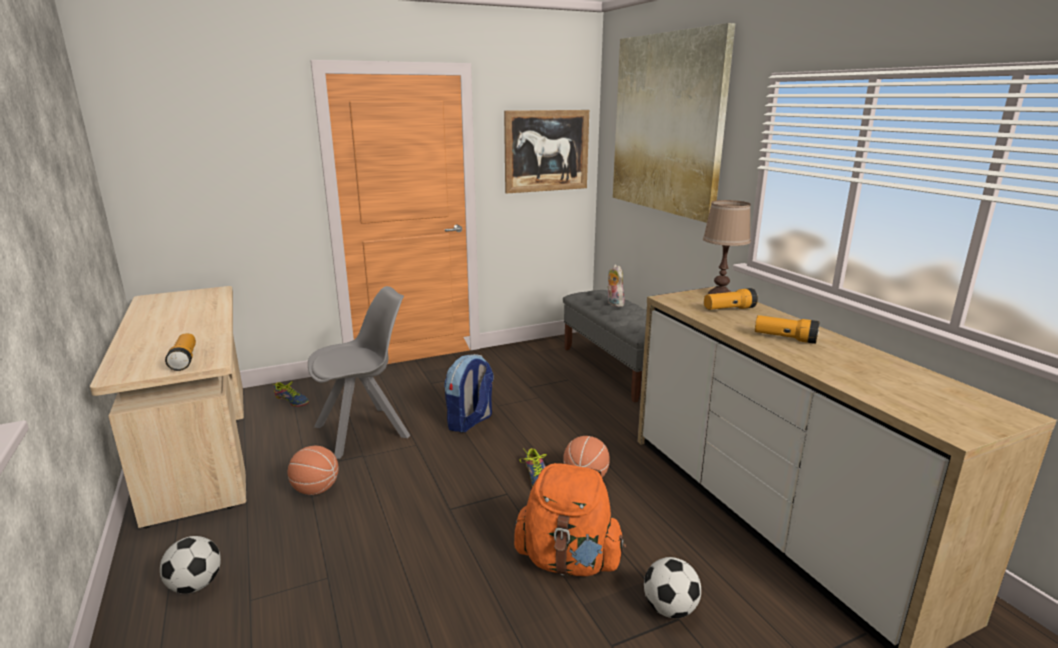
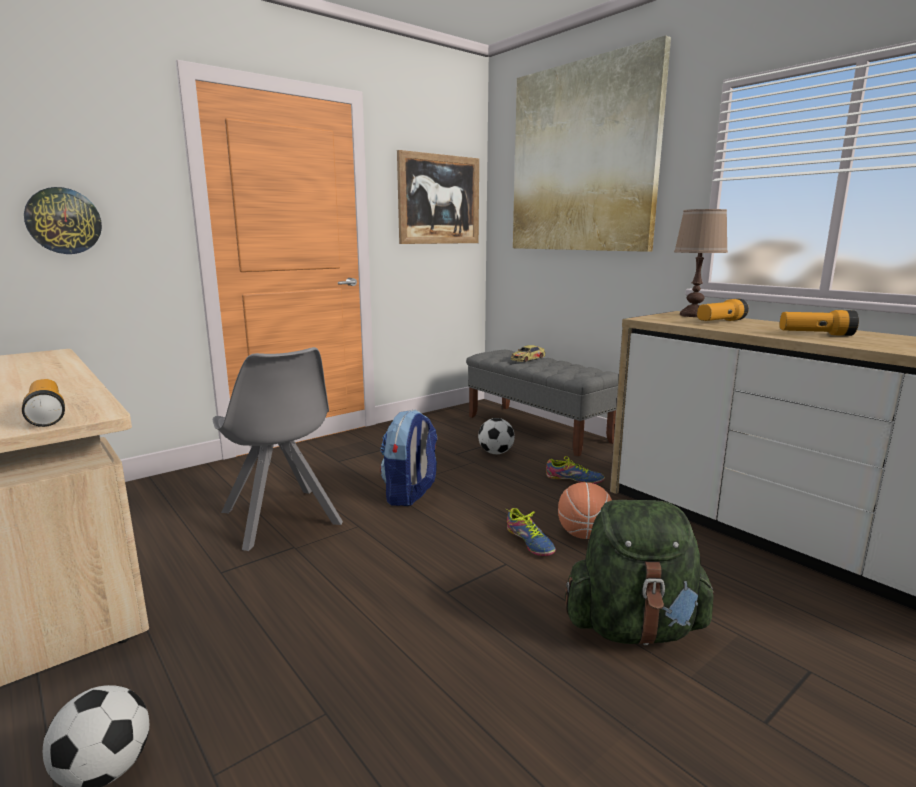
camera: 15 degrees left, 5 degrees down
shoe [274,381,309,407] -> shoe moved to [546,456,605,484]
basketball [287,446,339,495] -> none
grey chair [308,286,410,459] -> grey chair turned 105 degrees clockwise [213,347,343,551]
orange backpack [514,463,626,576] -> green backpack [565,500,715,645]
plush toy [607,264,625,307] -> toy car [511,345,545,362]
football [644,557,701,618] -> football moved to [478,418,515,454]
none -> wall clock [24,187,102,254]

